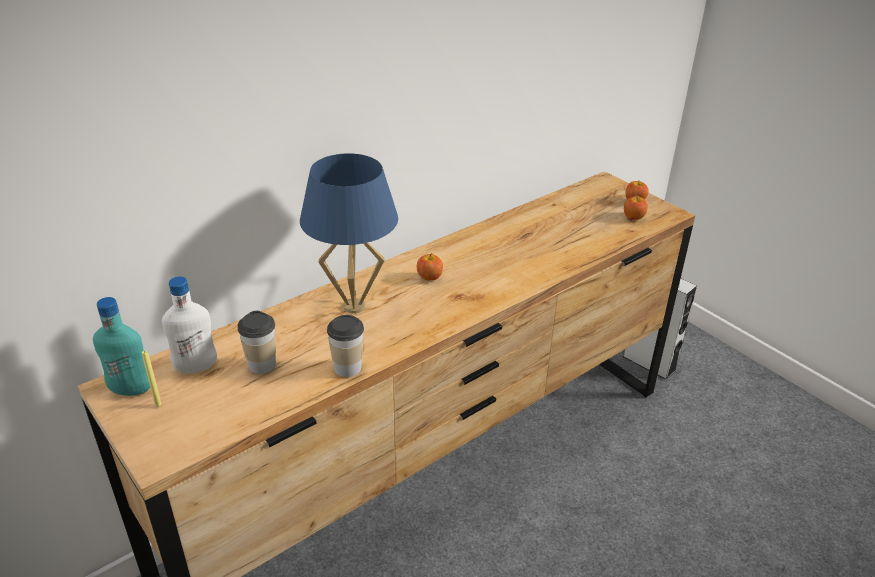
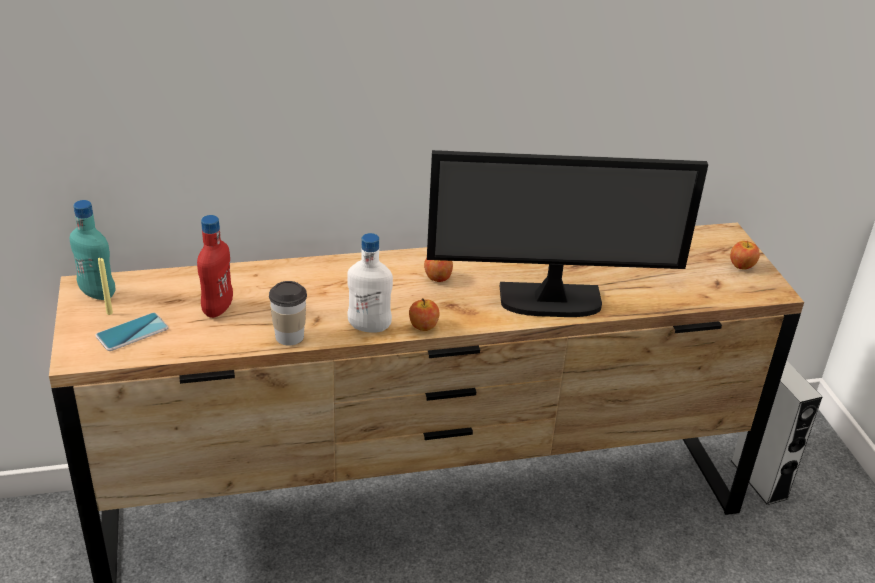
camera: 25 degrees right, 0 degrees up
white bottle [162,276,217,373] -> white bottle moved to [347,233,393,333]
cup [238,311,276,374] -> red bottle [197,215,233,318]
blue table lamp [300,153,398,313] -> none
apple [624,195,648,220] -> apple moved to [409,298,440,331]
none -> phone [95,313,169,351]
none -> monitor [427,150,708,317]

